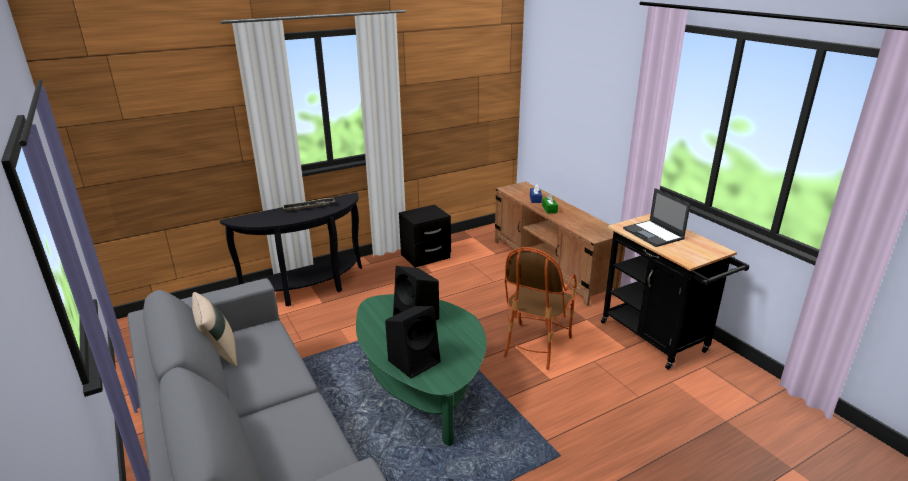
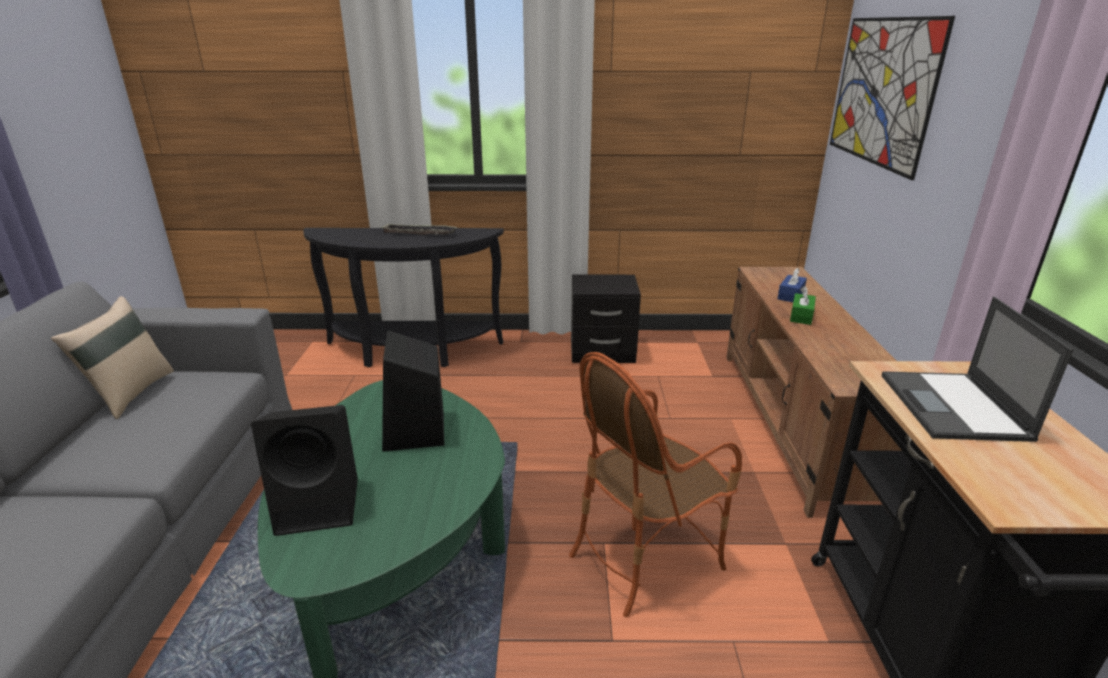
camera: 30 degrees right, 0 degrees up
none -> picture [830,16,955,180]

